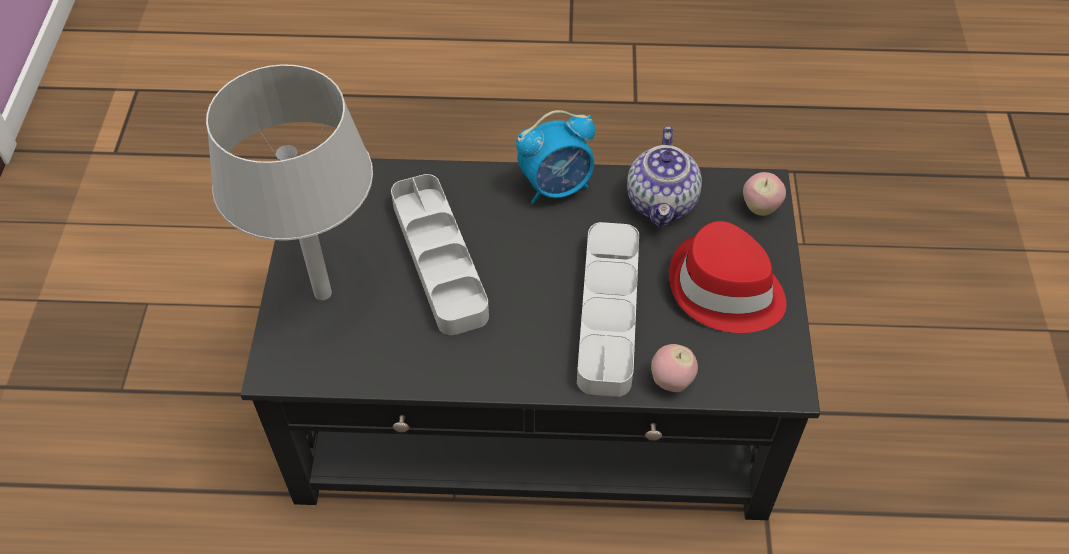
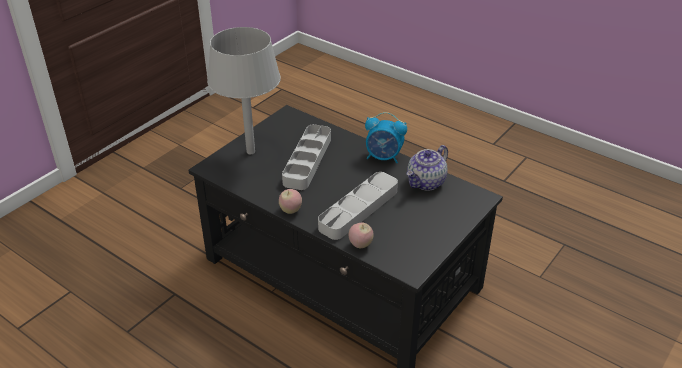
camera: 35 degrees right, 15 degrees down
red hat [669,221,786,333] -> none
apple [743,172,786,216] -> apple moved to [279,189,302,214]

